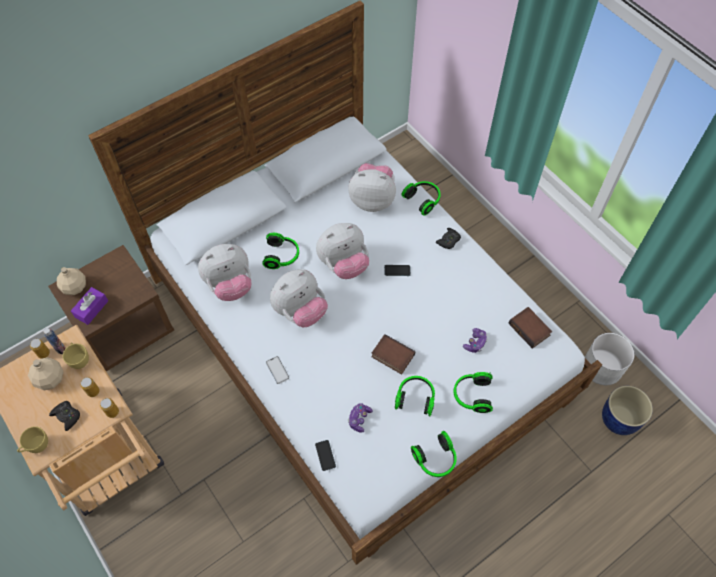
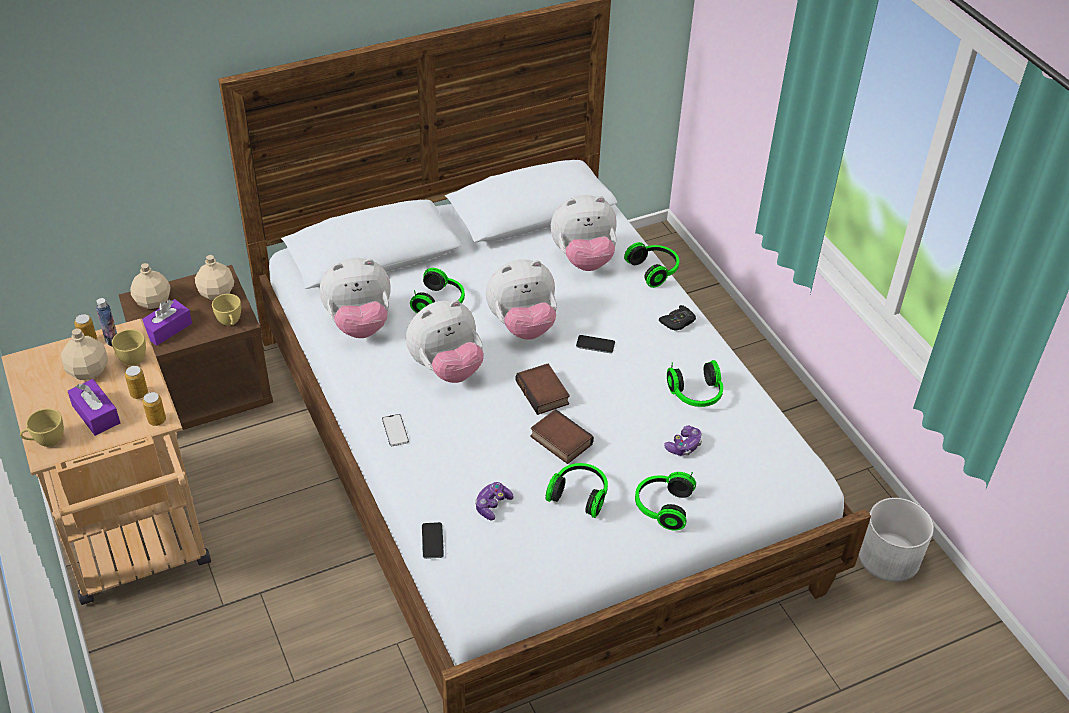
camera: 10 degrees right, 15 degrees down
black game controller [49,401,80,431] -> purple tissue box [68,379,120,436]
plush toy [348,163,396,212] -> plush toy turned 150 degrees clockwise [551,195,617,271]
headphones [411,431,457,477] -> headphones moved to [667,360,723,407]
book [509,307,552,349] -> book moved to [515,364,570,415]
blue planter [602,386,653,435] -> none
none -> beige bottle [195,255,234,300]
none -> yellow cup [212,294,241,326]

